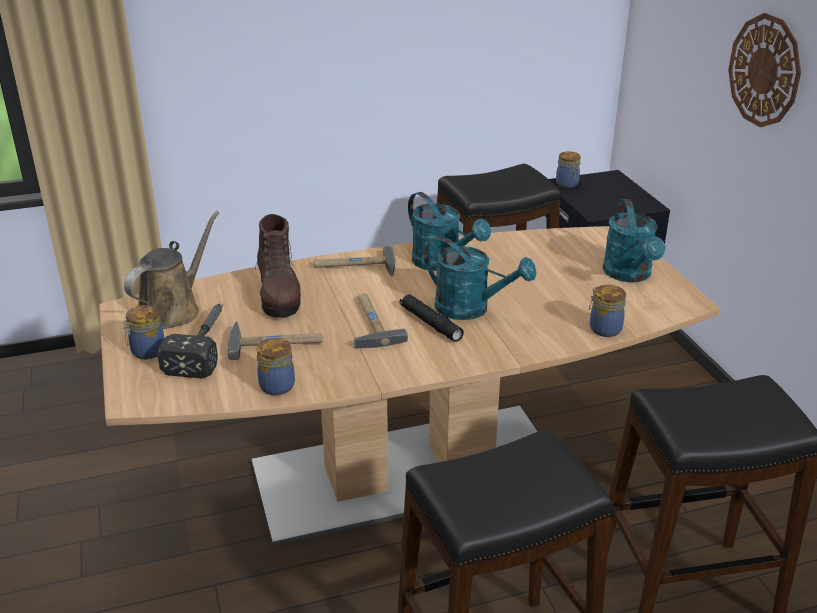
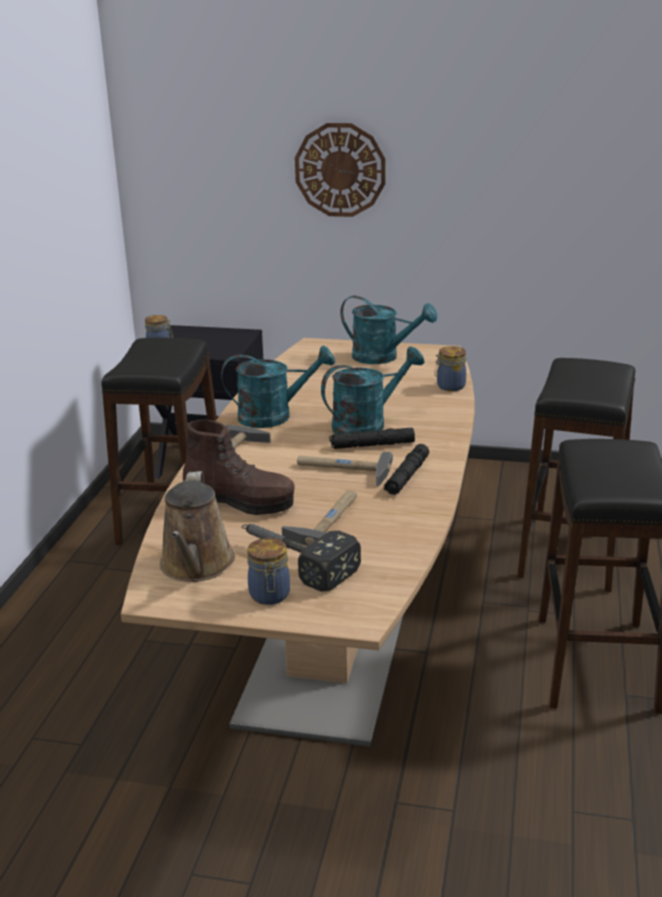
camera: 60 degrees left, 5 degrees down
brown watering can [124,211,220,329] -> brown watering can turned 150 degrees counterclockwise [160,471,235,582]
jar [257,338,295,395] -> none
none -> black flashlight [384,444,429,495]

